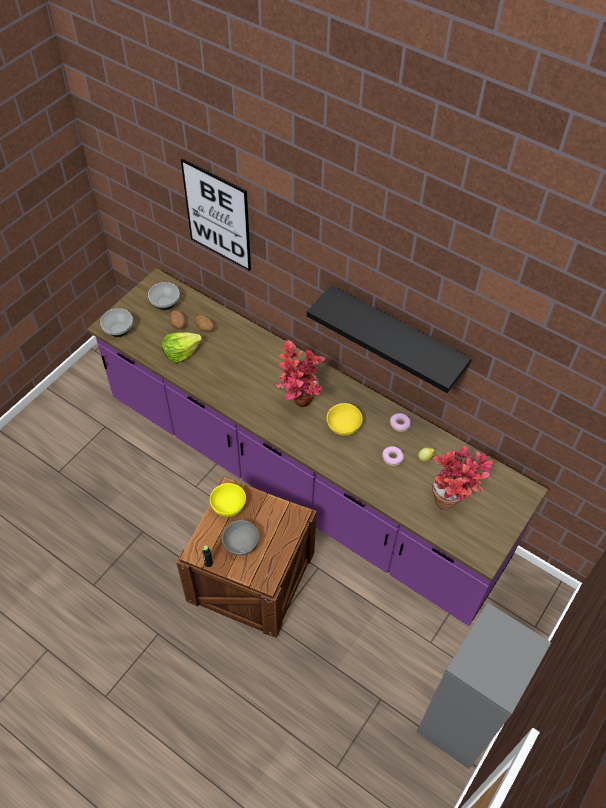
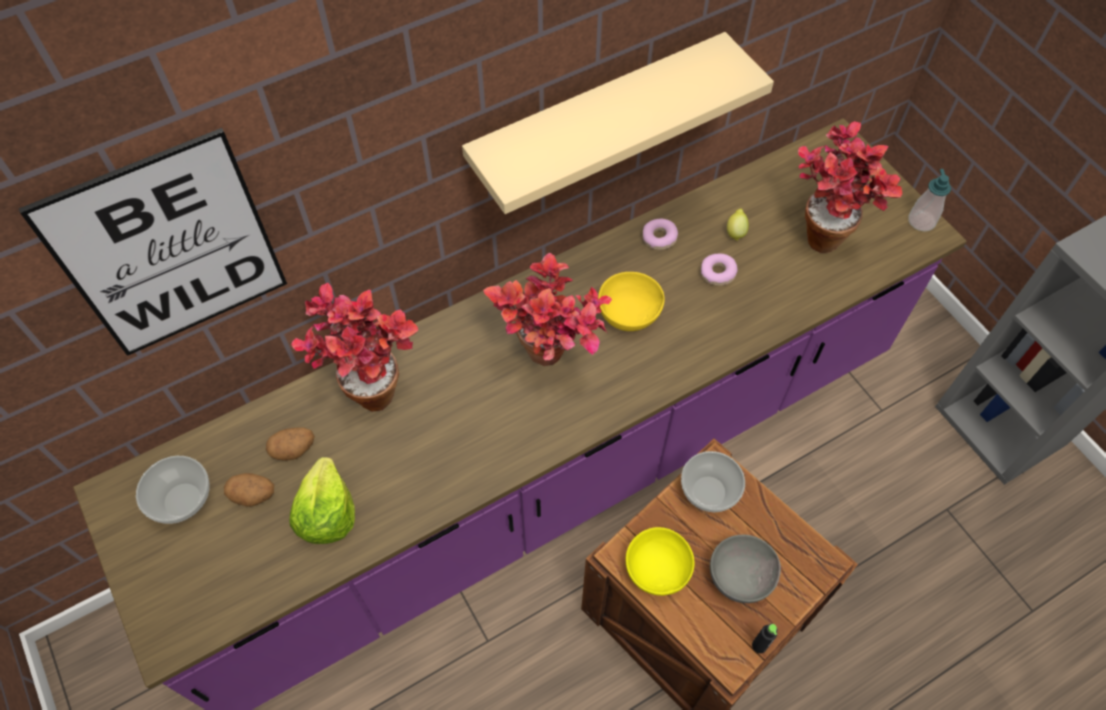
camera: 65 degrees left, 5 degrees up
bowl [100,308,133,337] -> bowl moved to [681,451,745,512]
black shelf [307,285,471,393] -> beige shelf [462,32,774,214]
none -> potted plant [291,283,418,412]
none -> soap dispenser [908,169,951,231]

